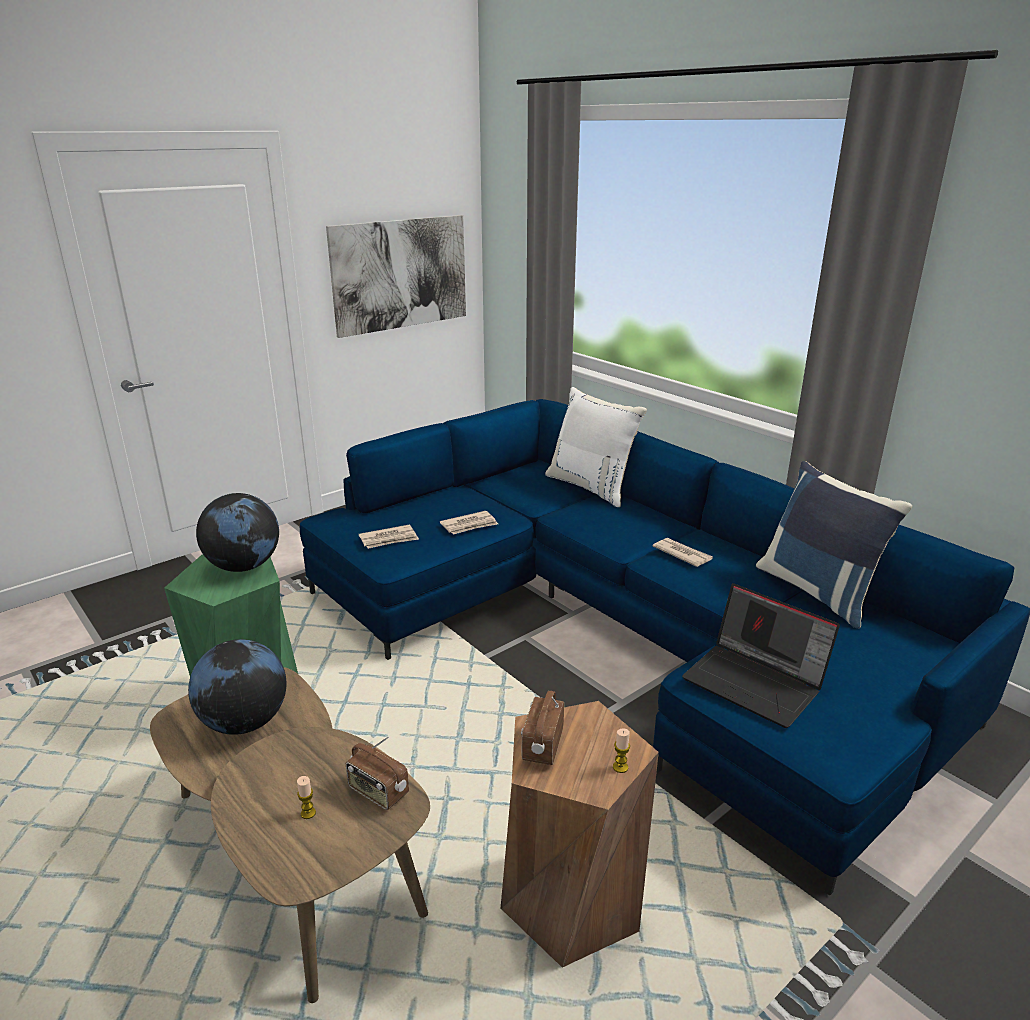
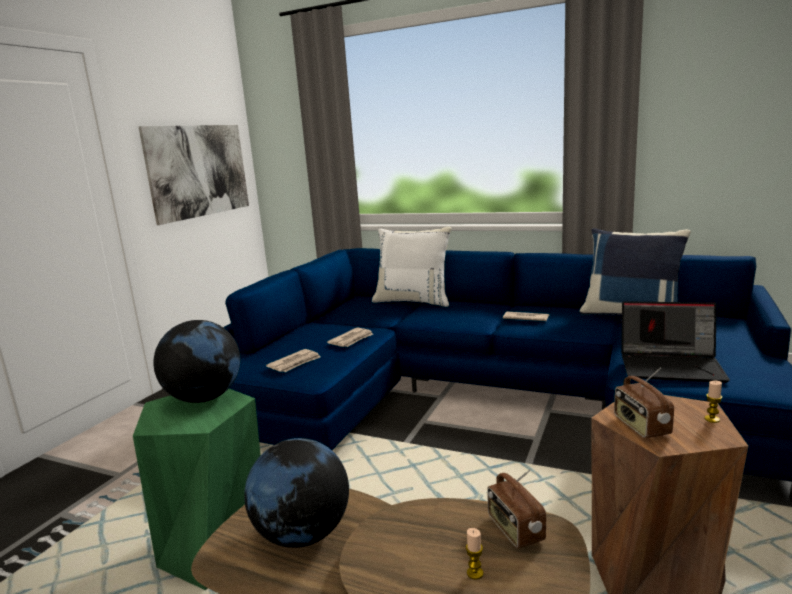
camera: 25 degrees left, 10 degrees down
radio [346,737,409,810] -> radio turned 60 degrees clockwise [487,469,546,549]

